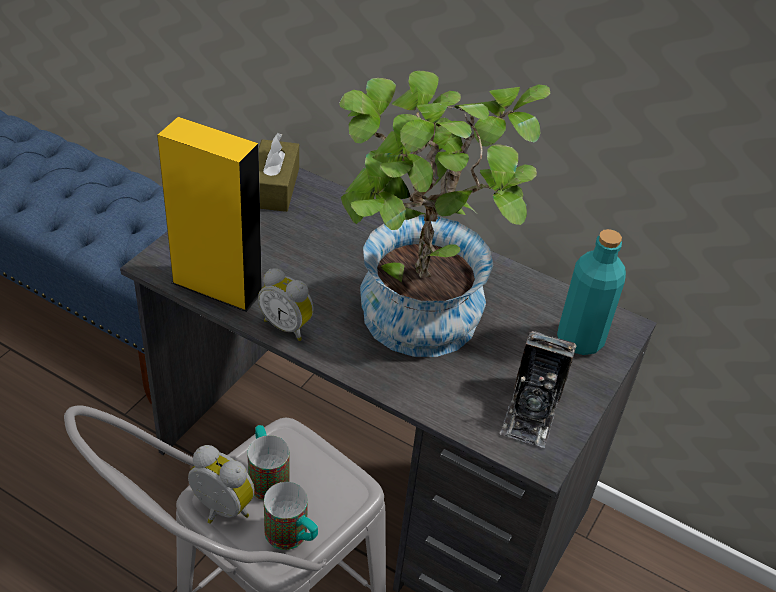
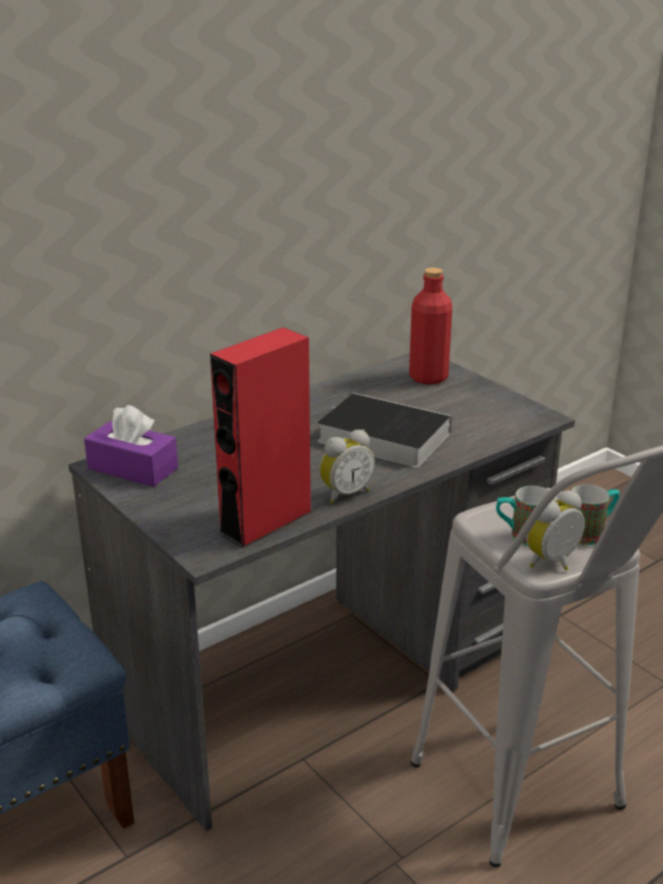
camera: 65 degrees left, 15 degrees down
yellow speaker [157,117,262,312] -> red speaker [210,327,312,548]
brown tissue box [259,133,299,212] -> purple tissue box [84,405,178,487]
potted plant [339,71,550,357] -> book [317,393,452,468]
camera [500,331,577,448] -> none
turquoise bottle [557,229,626,355] -> red bottle [409,268,452,385]

